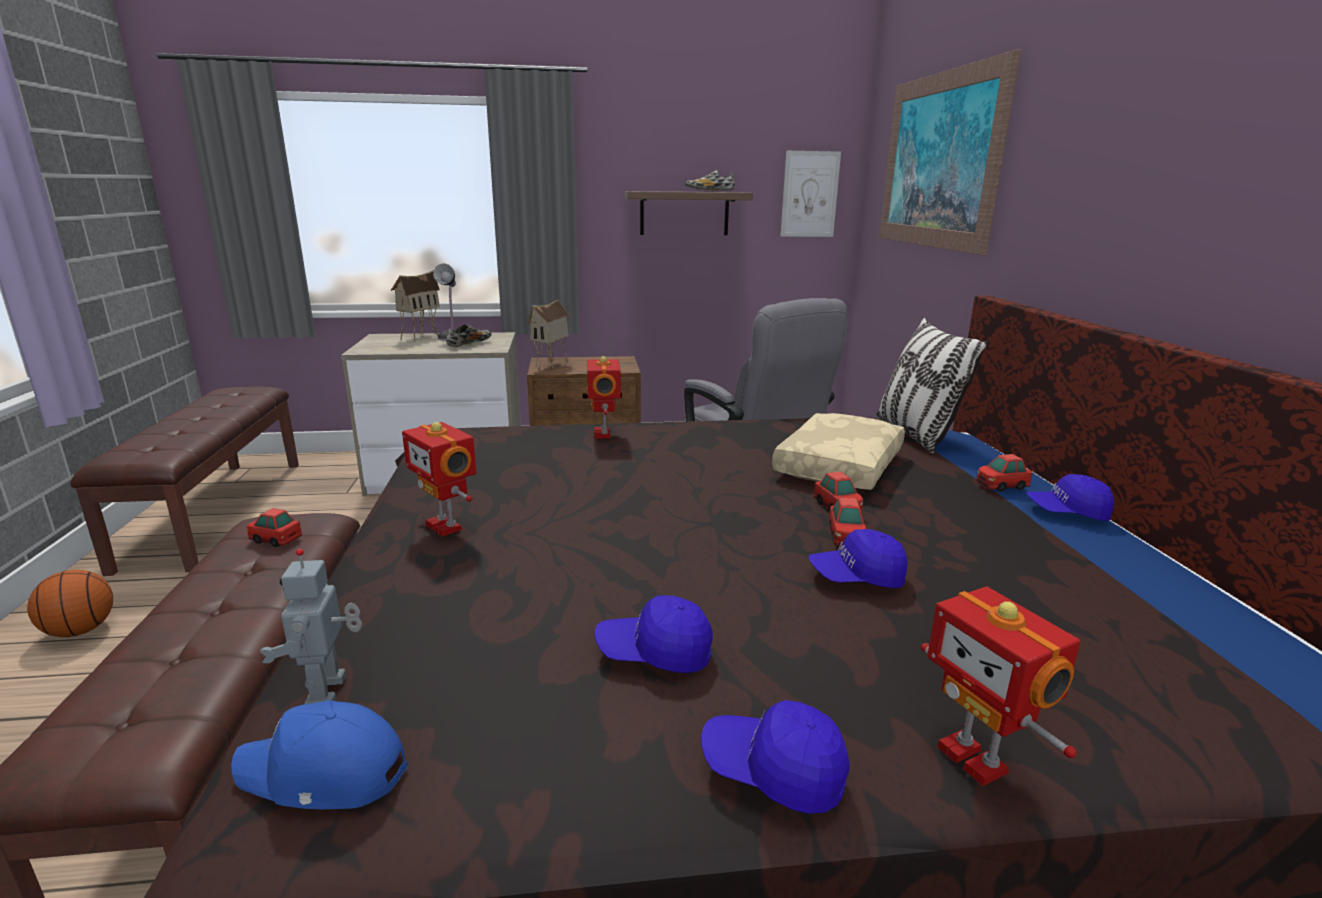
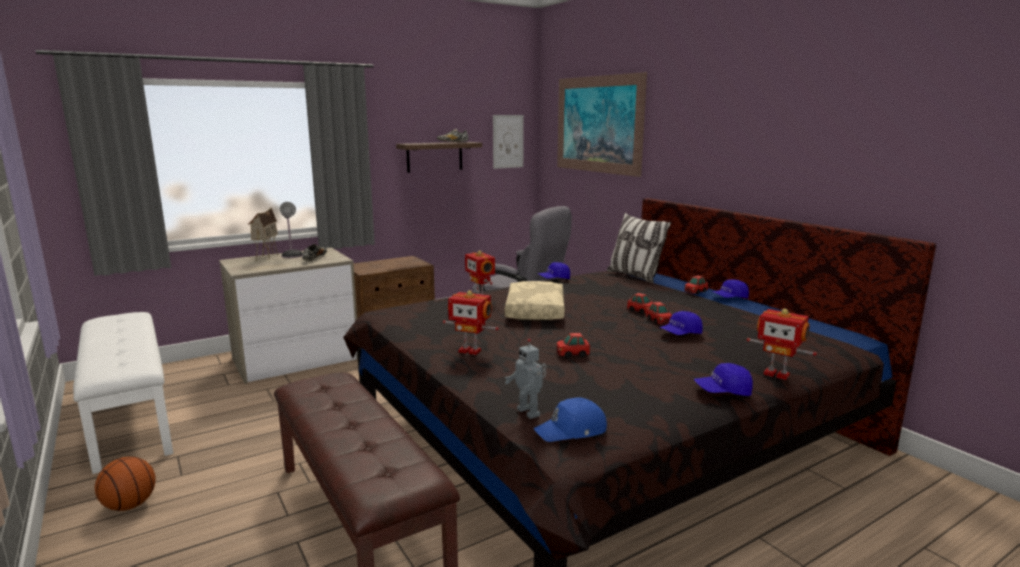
camera: 25 degrees left, 5 degrees down
brown bench [70,387,299,576] -> white bench [73,312,173,474]
toy car [246,508,302,547] -> toy car moved to [557,333,590,358]
toy house [528,300,570,369] -> none
blue cap [594,595,713,673] -> blue cap moved to [537,262,570,279]
beige pillow [772,413,905,490] -> beige pillow moved to [505,281,565,320]

